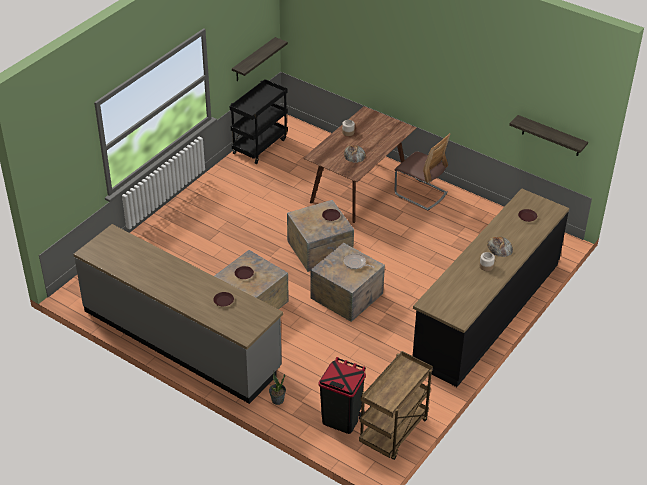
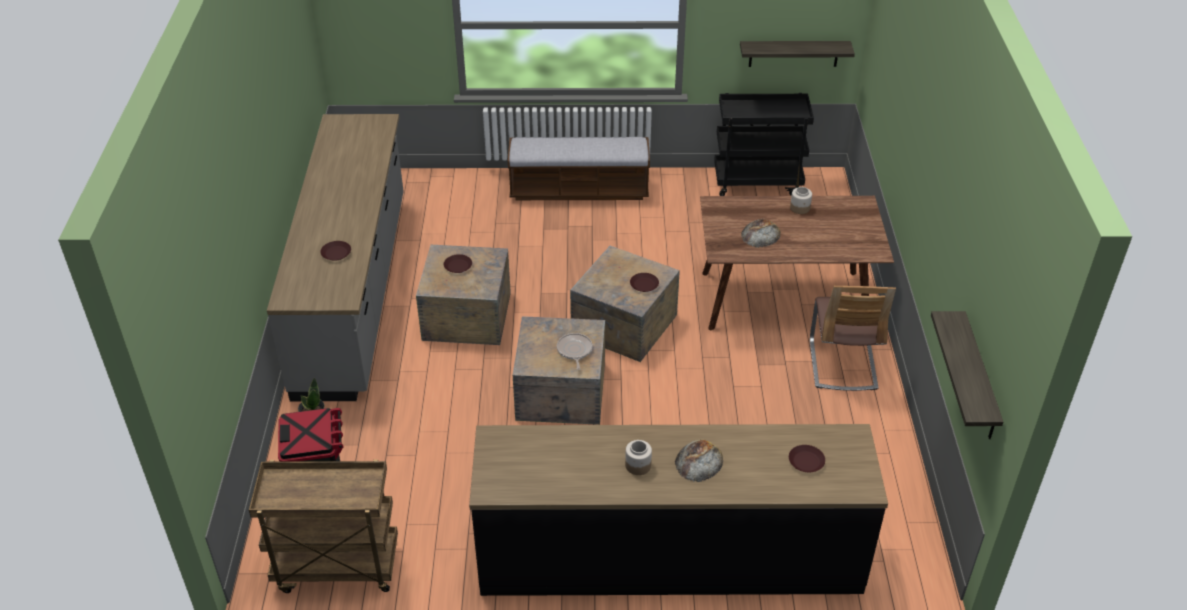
camera: 55 degrees right, 0 degrees up
none -> bench [508,137,650,200]

